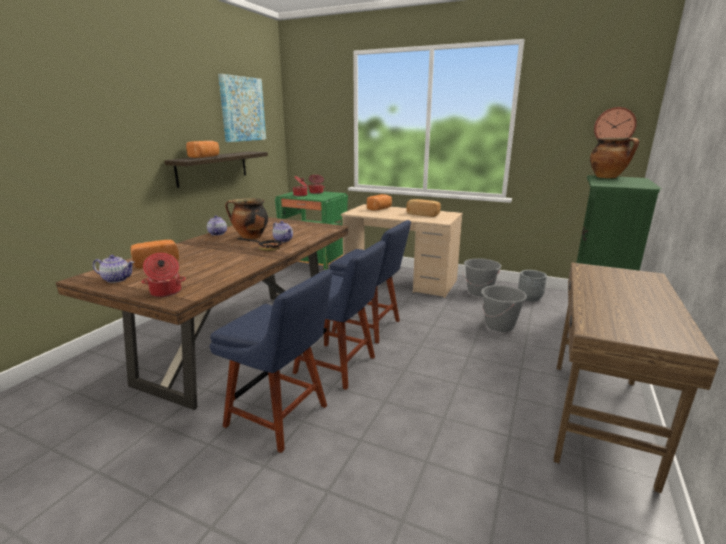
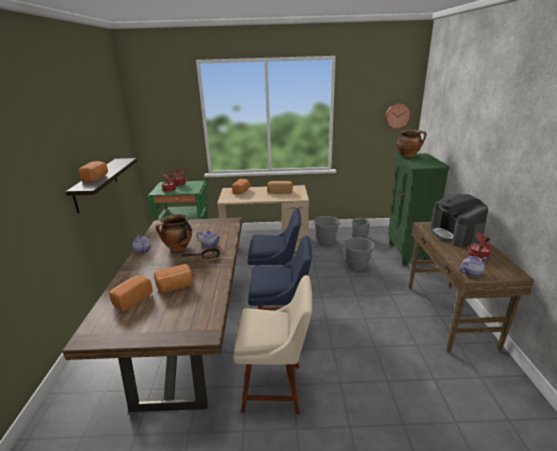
camera: 25 degrees left, 5 degrees up
teapot [93,255,134,283] -> teapot moved to [460,256,487,277]
cooking pot [141,253,186,297] -> cooking pot moved to [468,232,491,260]
blue chair [210,269,332,453] -> beige chair [233,275,312,414]
picture [218,74,266,142] -> none
none -> bread [154,264,192,293]
none -> coffee machine [430,194,488,247]

